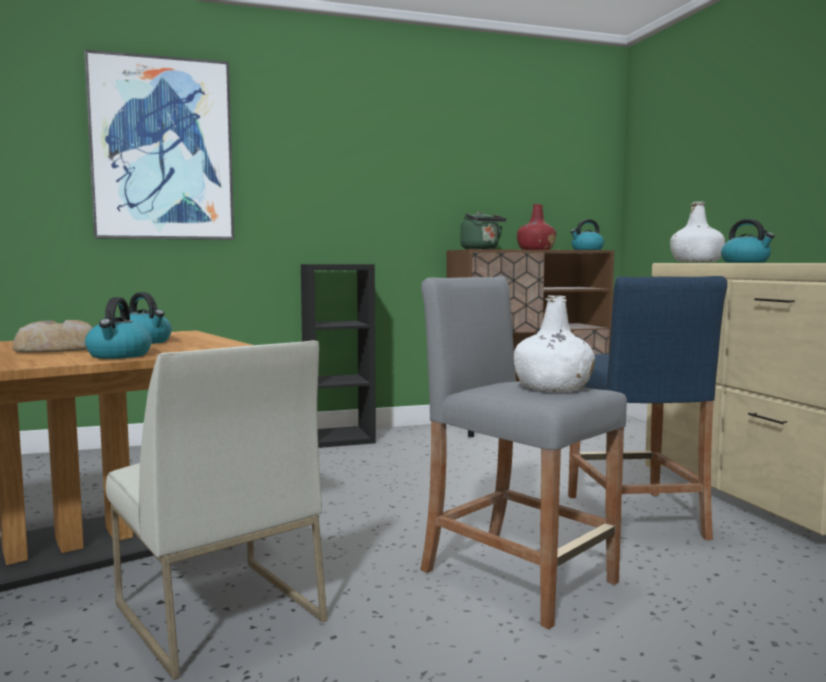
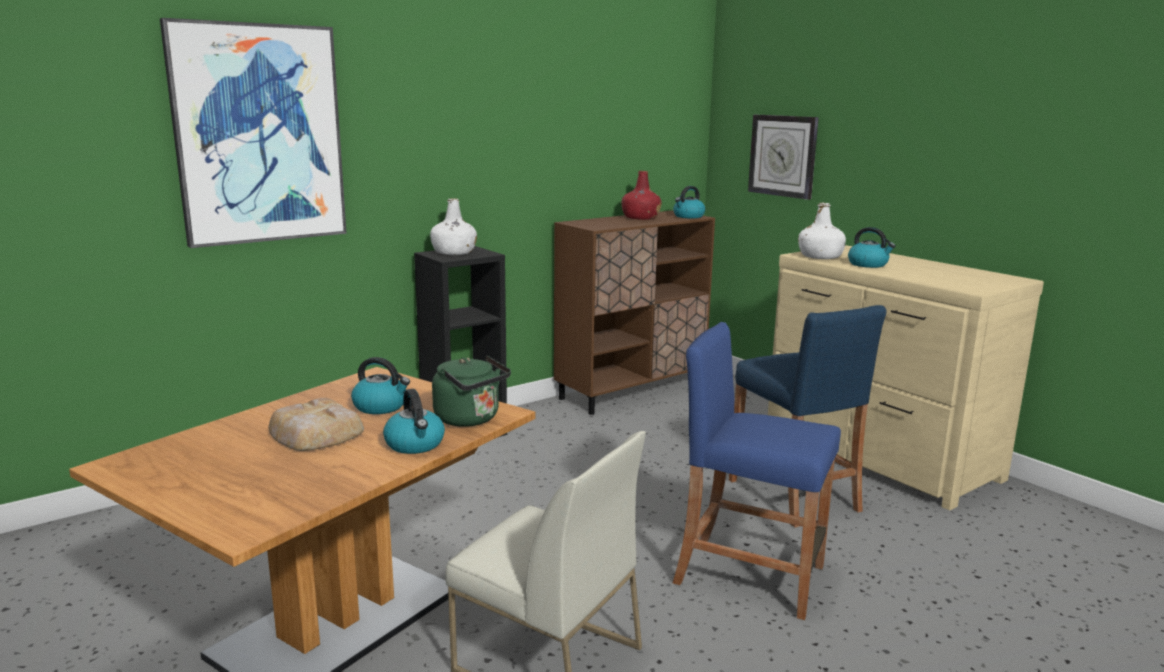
camera: 20 degrees left, 10 degrees up
grey stool [421,276,627,629] -> blue stool [673,322,841,620]
green kettle [460,212,506,249] -> green kettle moved to [432,356,511,427]
white bottle [514,295,595,392] -> white bottle moved to [430,198,477,255]
none -> wall clock [748,115,819,200]

